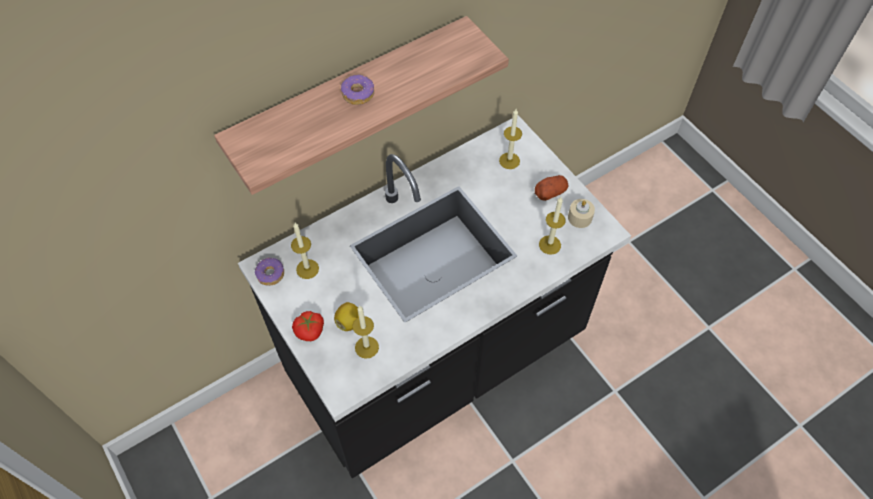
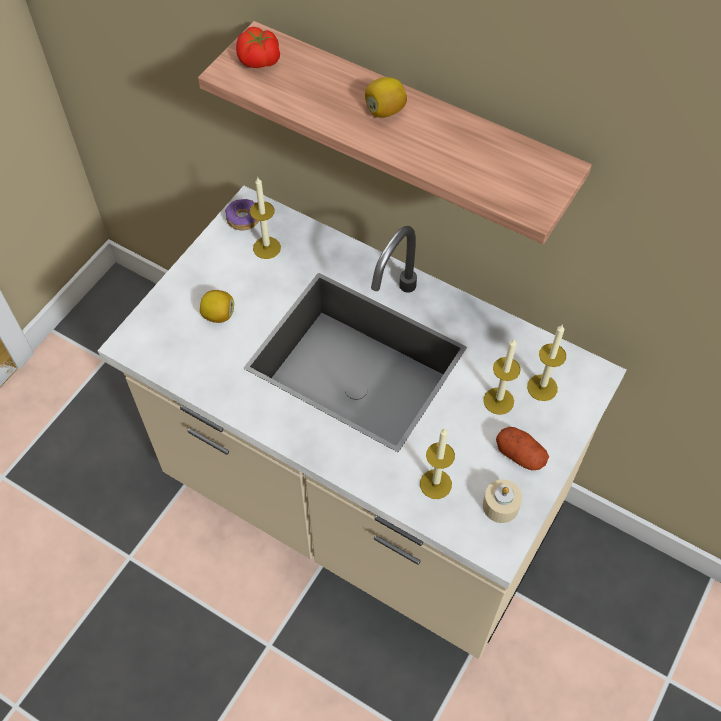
camera: 65 degrees right, 0 degrees up
black counter [238,115,631,478] -> beige counter [98,186,626,659]
tomato [292,311,324,341] -> tomato moved to [236,27,280,68]
donut [341,75,374,105] -> lemon [365,77,407,118]
candle [352,306,379,359] -> candle moved to [483,339,521,415]

